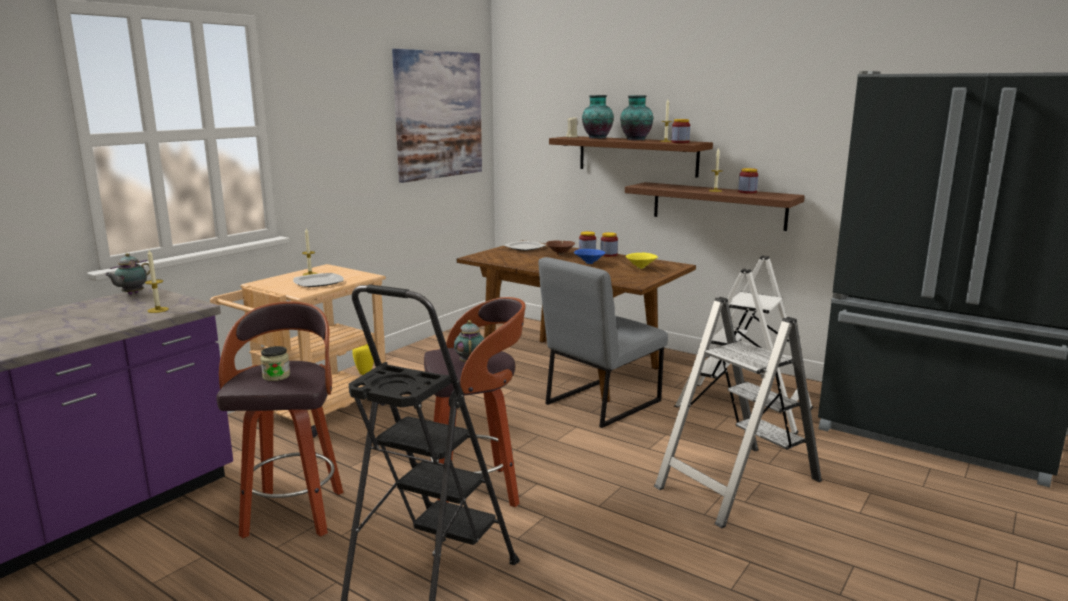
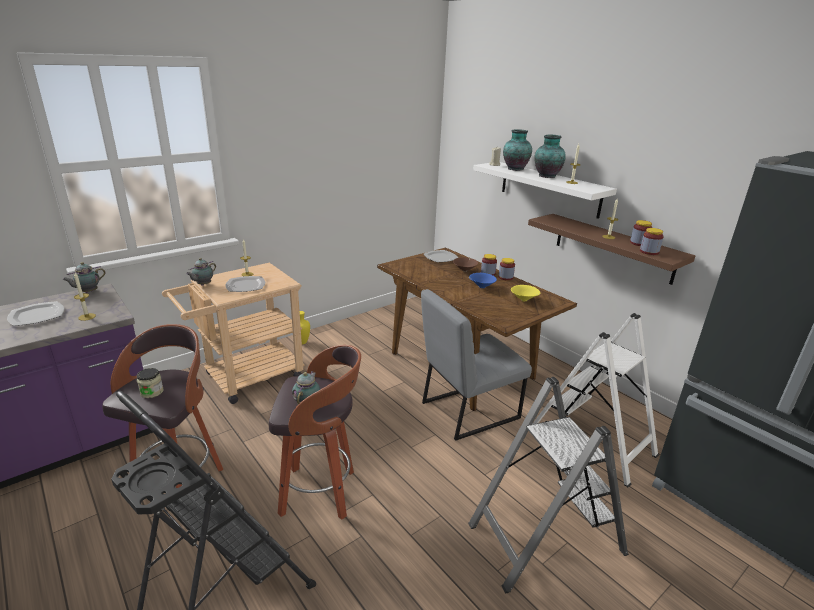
camera: 15 degrees right, 10 degrees up
picture [392,49,482,183] -> none
brown shelf [549,136,713,178] -> white shelf [473,162,617,219]
jar [671,119,690,143] -> jar moved to [640,228,664,255]
none -> plate [7,301,64,326]
none -> teapot [186,258,216,286]

